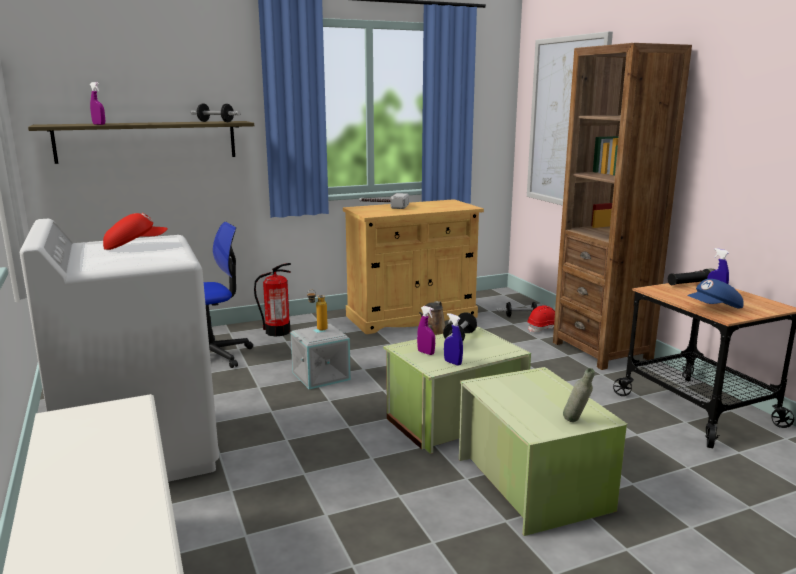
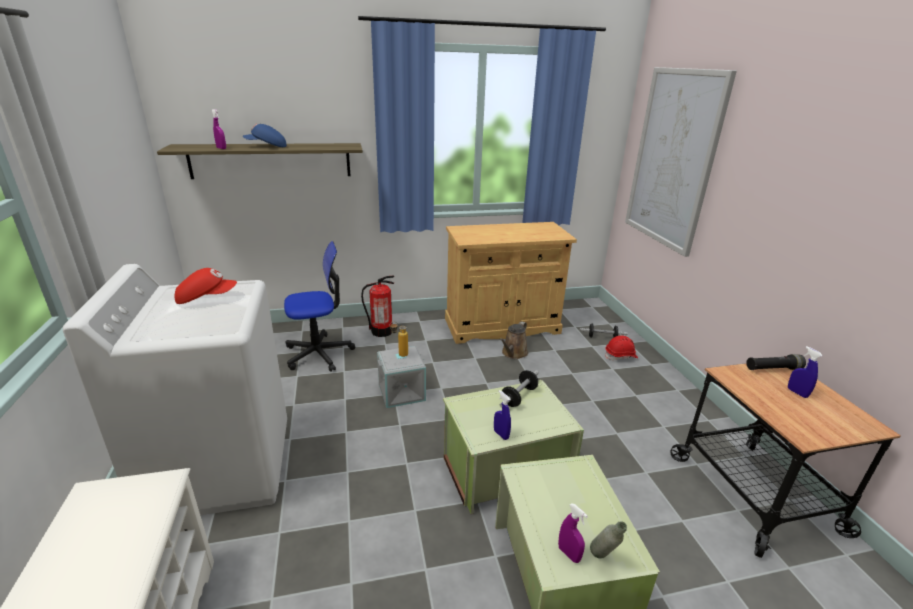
camera: 10 degrees right, 10 degrees up
dumbbell [191,103,240,122] -> none
hammer [359,193,409,209] -> none
purple spray bottle [417,306,435,355] -> purple spray bottle moved to [558,503,588,563]
brown bookcase [553,43,692,370] -> none
blue cap [687,279,744,309] -> blue cap moved to [243,124,287,147]

